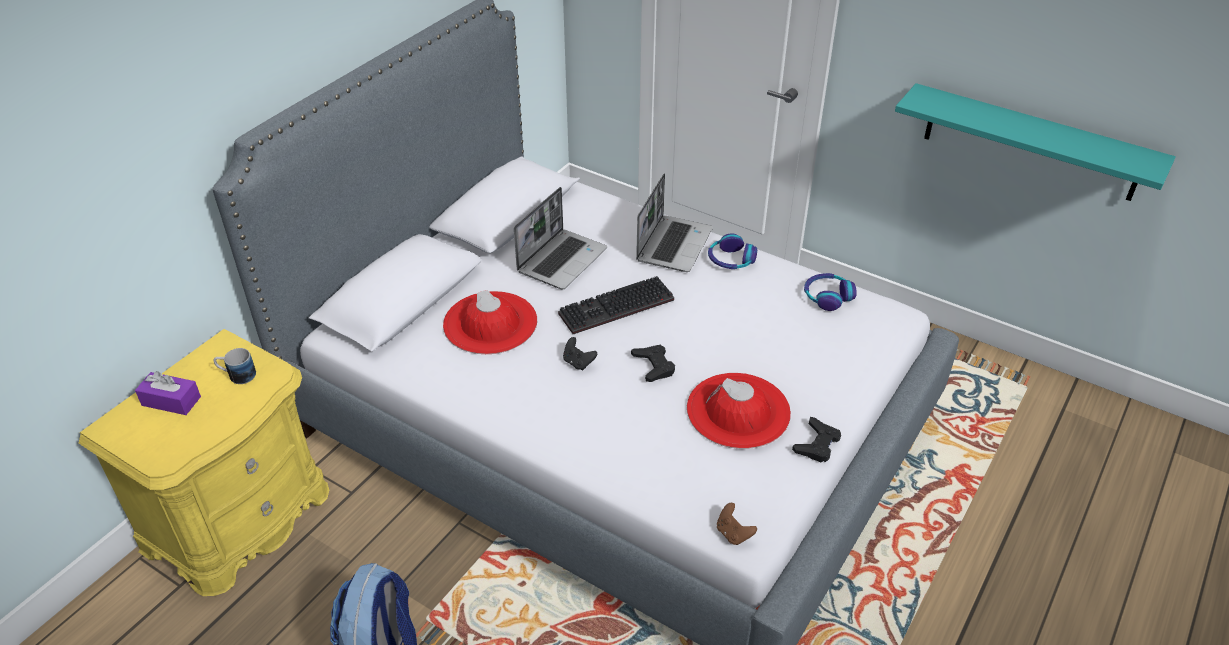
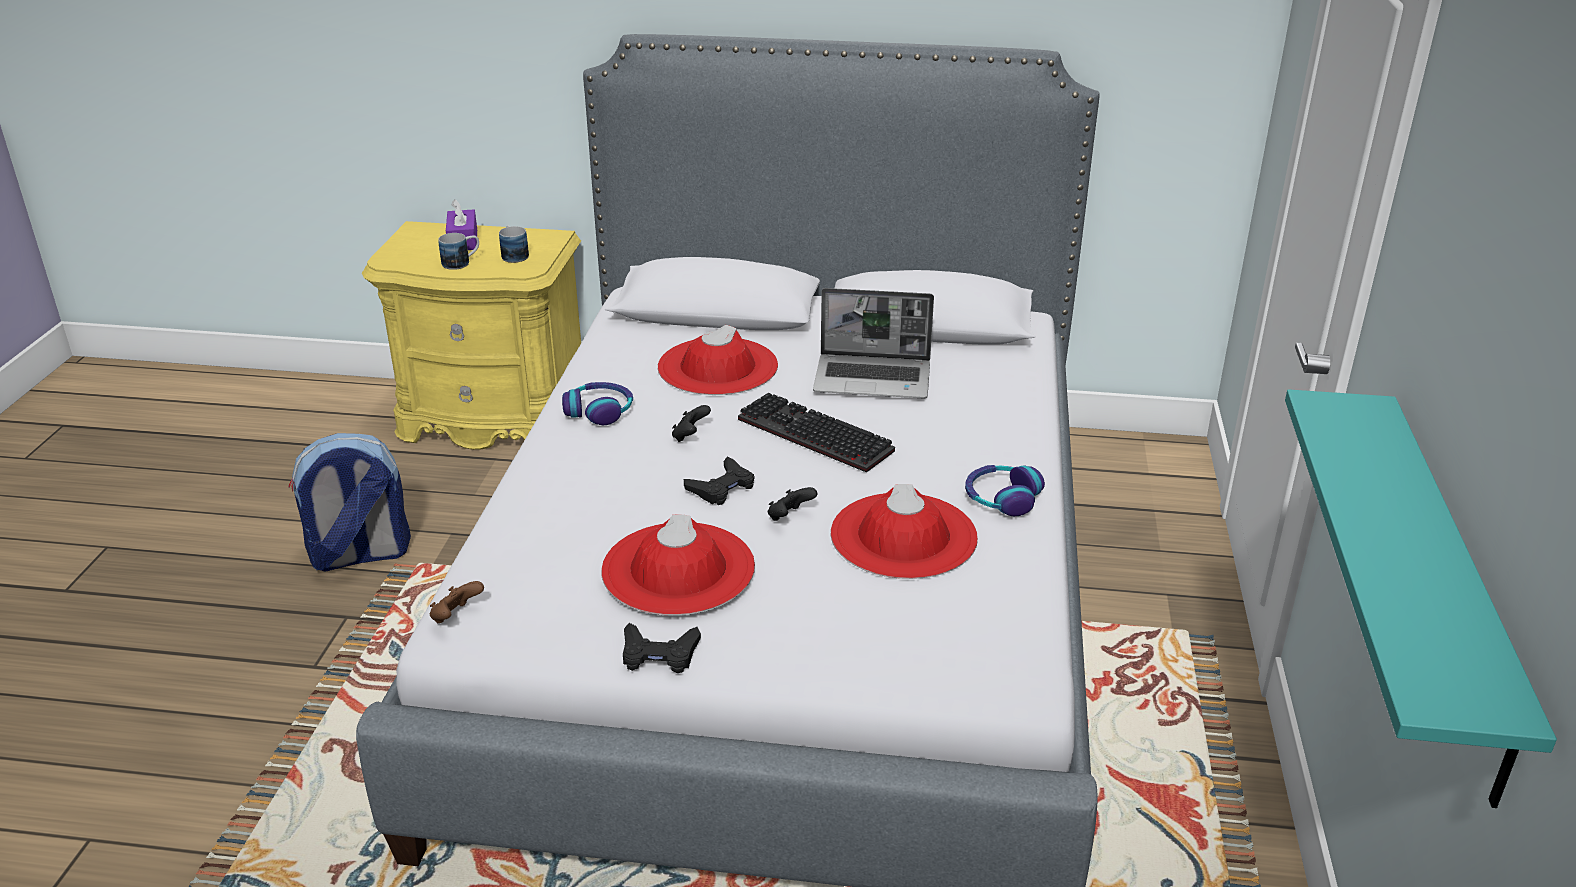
camera: 65 degrees right, 10 degrees down
laptop [636,173,713,272] -> none
headphones [804,273,857,311] -> headphones moved to [562,382,633,425]
none -> mug [438,233,479,270]
none -> black game controller [768,487,817,521]
none -> red hat [831,484,978,579]

